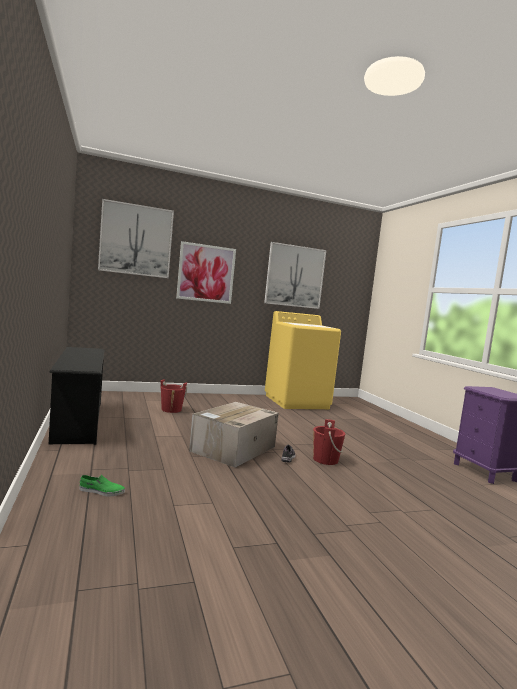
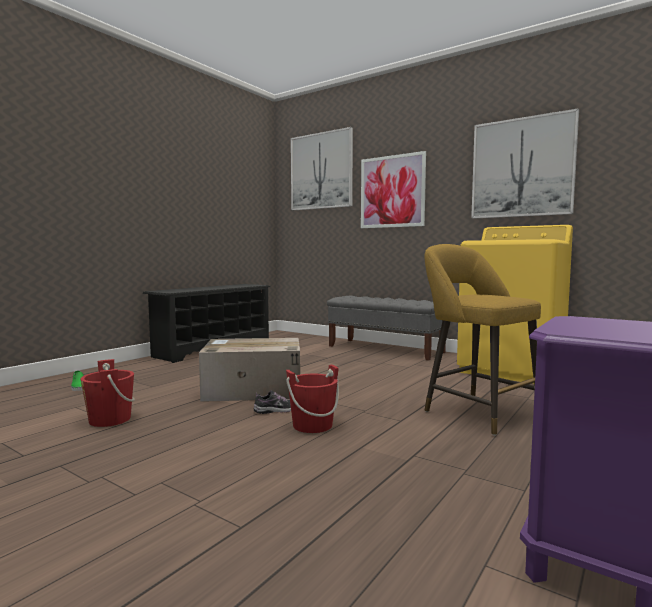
camera: 55 degrees right, 0 degrees up
red bucket [160,379,187,413] -> red bucket moved to [81,359,135,427]
none -> grey bench [327,296,446,361]
none -> yellow stool [424,244,541,436]

